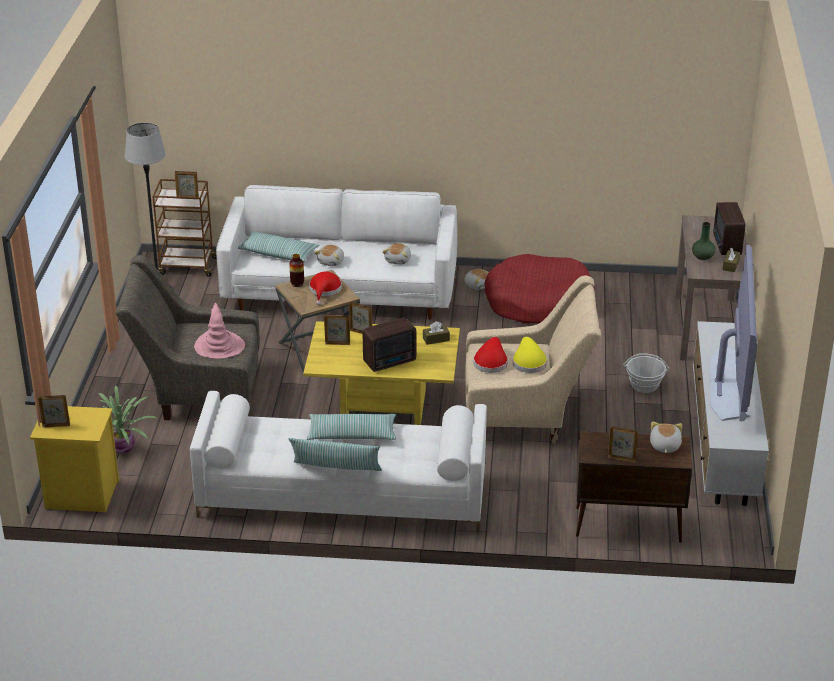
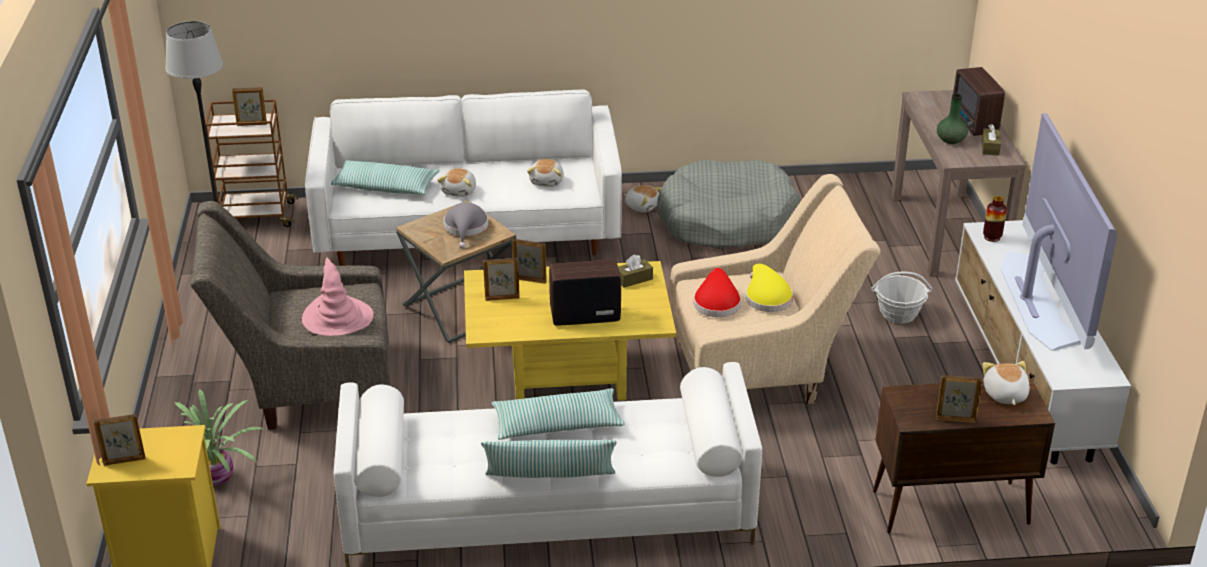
camera: 10 degrees left, 0 degrees up
vase [289,254,304,287] -> vase moved to [983,196,1007,242]
red hat [309,272,342,305] -> grey hat [444,202,488,249]
radio [363,317,417,372] -> radio turned 150 degrees counterclockwise [549,260,621,326]
red dog bed [484,254,595,323] -> grey dog bed [657,160,801,249]

